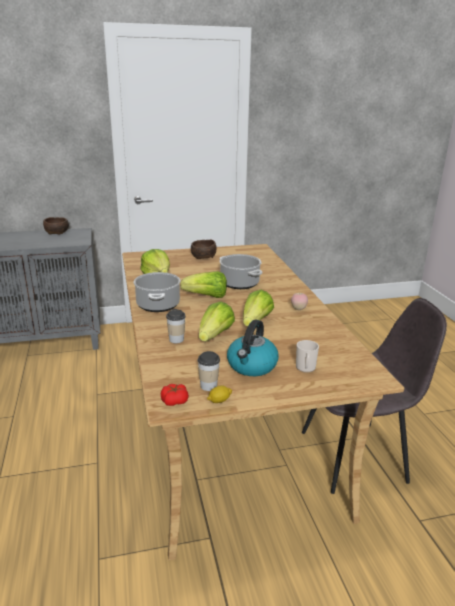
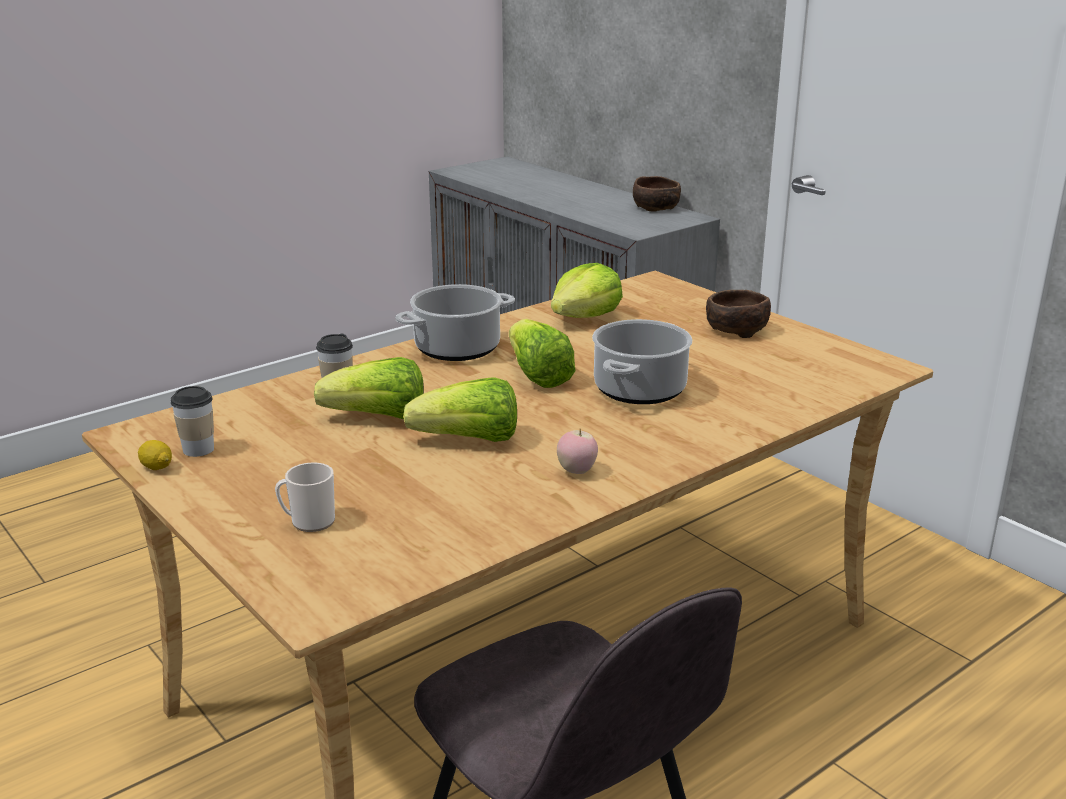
camera: 65 degrees right, 0 degrees up
tomato [161,384,189,406] -> none
kettle [227,320,279,376] -> none

